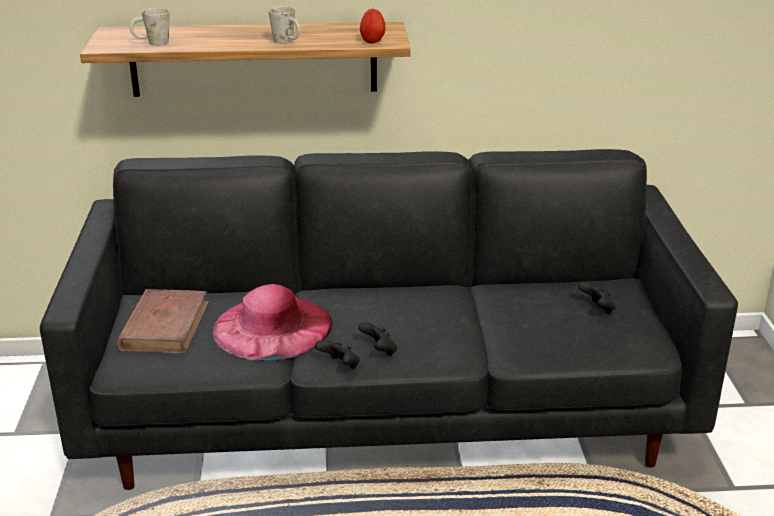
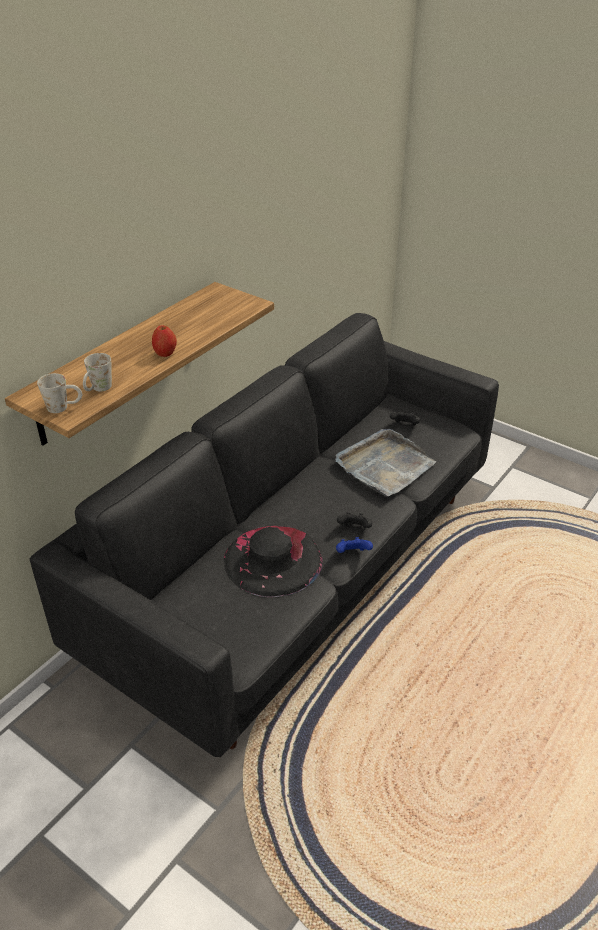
camera: 50 degrees left, 10 degrees up
brown book [116,289,209,354] -> none
pink hat [213,284,333,361] -> black hat [224,526,323,597]
white mug [268,6,300,44] -> white mug moved to [37,373,82,413]
black game controller [315,340,360,369] -> blue game controller [336,537,373,553]
apple [360,9,385,43] -> apple moved to [152,326,177,357]
none -> grey tray [336,429,436,497]

